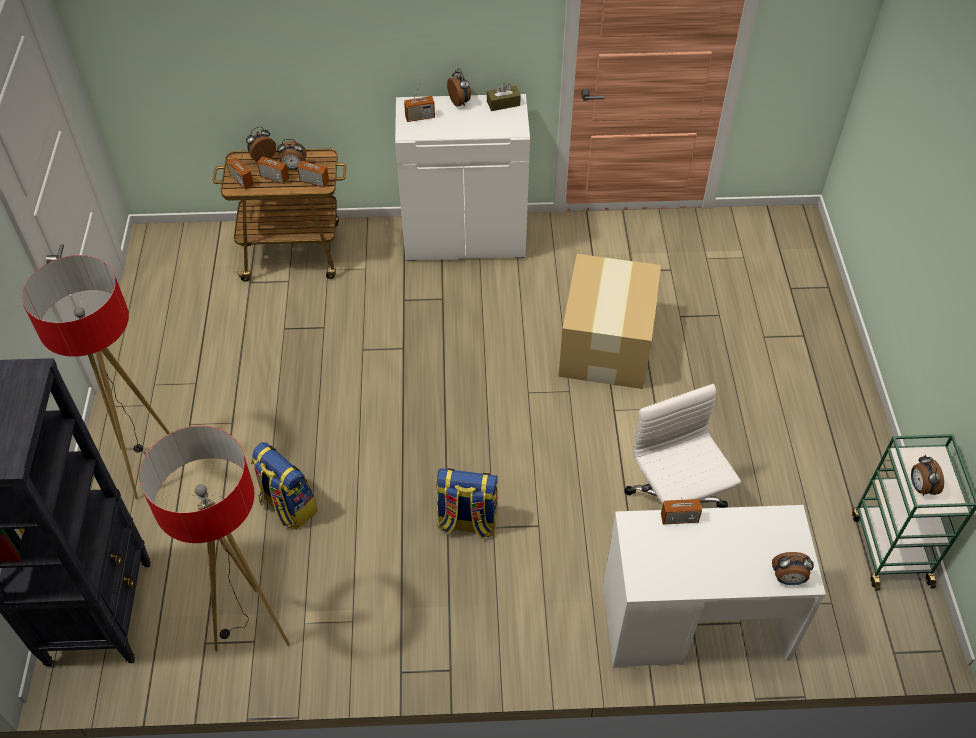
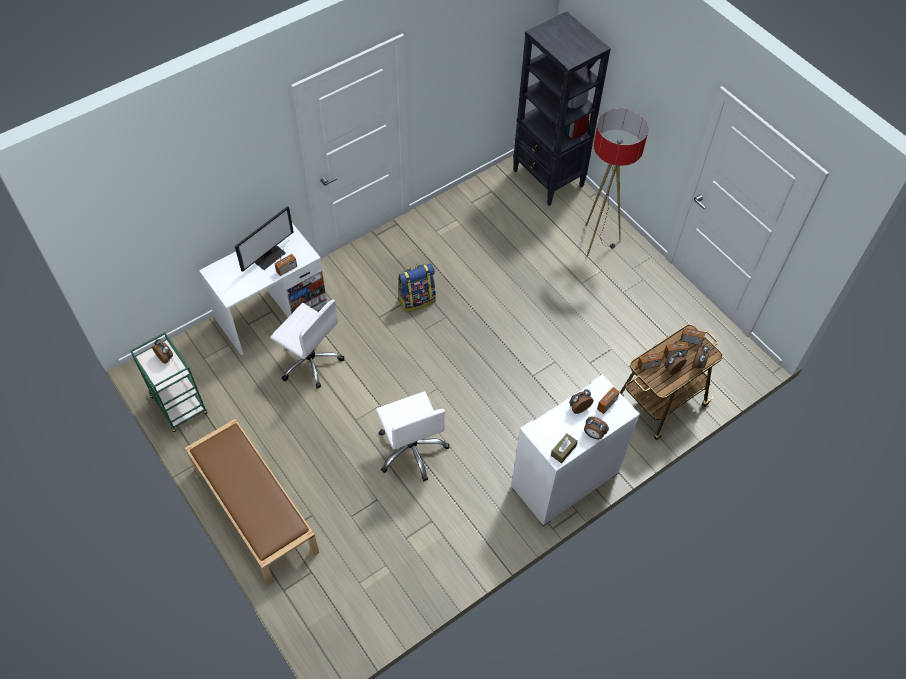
camera: 145 degrees right, 5 degrees up
floor lamp [139,426,290,652] -> none
backpack [251,442,318,529] -> none
cardboard box [559,254,661,389] -> white office chair [376,391,450,481]
alarm clock [772,552,814,585] -> alarm clock moved to [569,389,594,414]
none -> brown bench [185,419,319,585]
none -> monitor [235,206,294,272]

